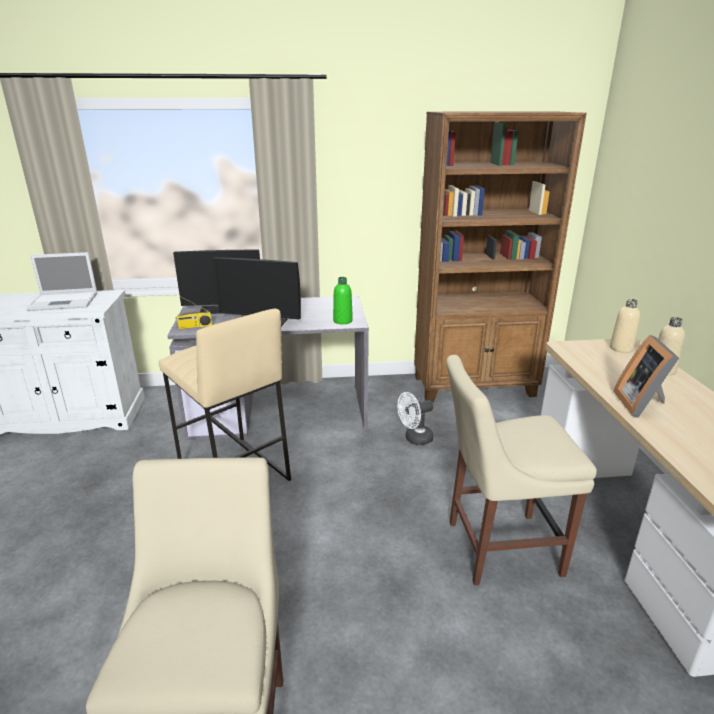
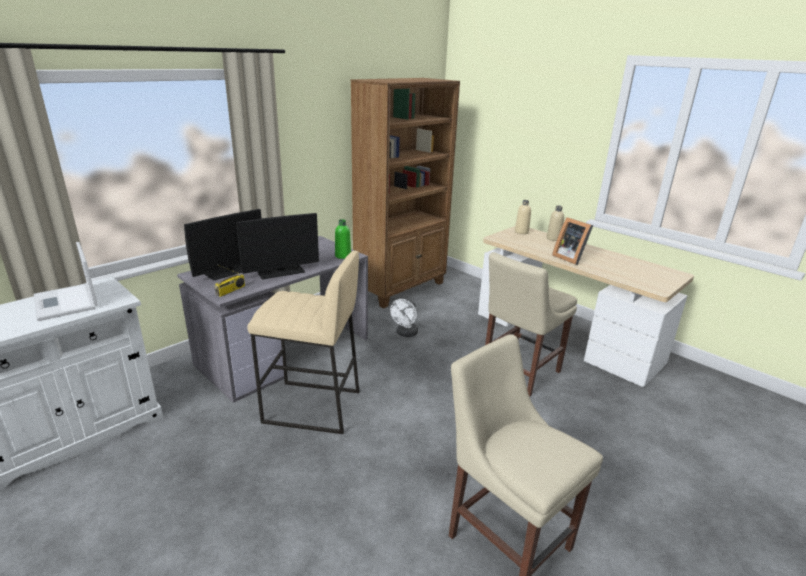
camera: 40 degrees left, 0 degrees up
laptop [26,252,97,311] -> laptop turned 105 degrees clockwise [34,242,98,321]

